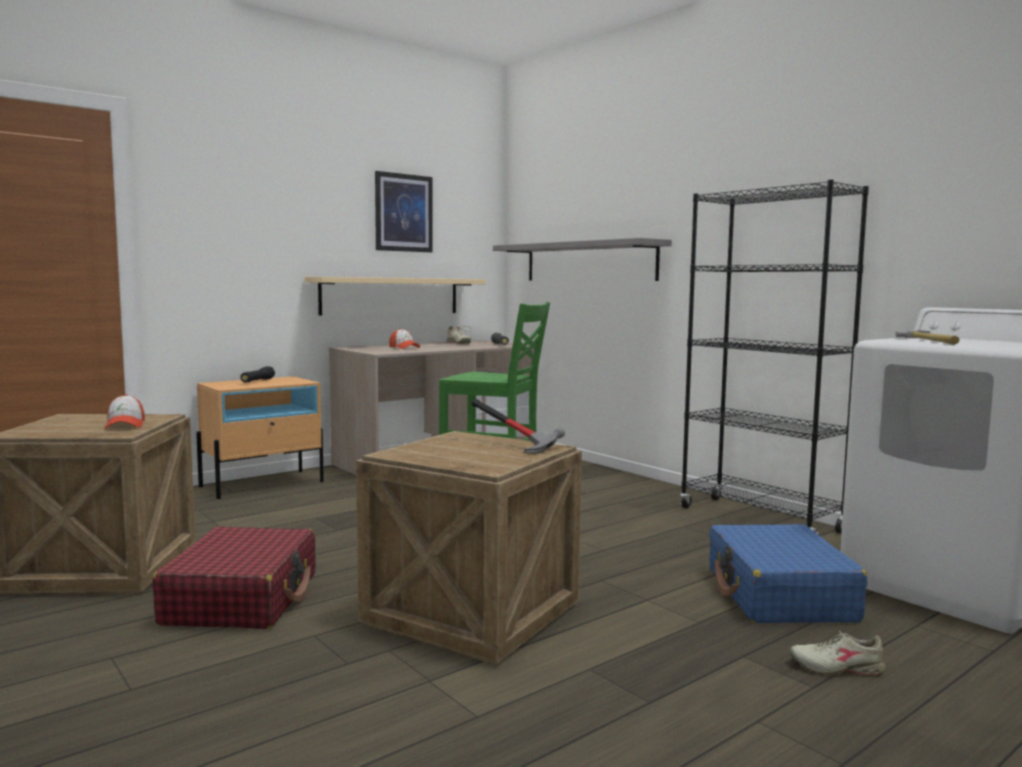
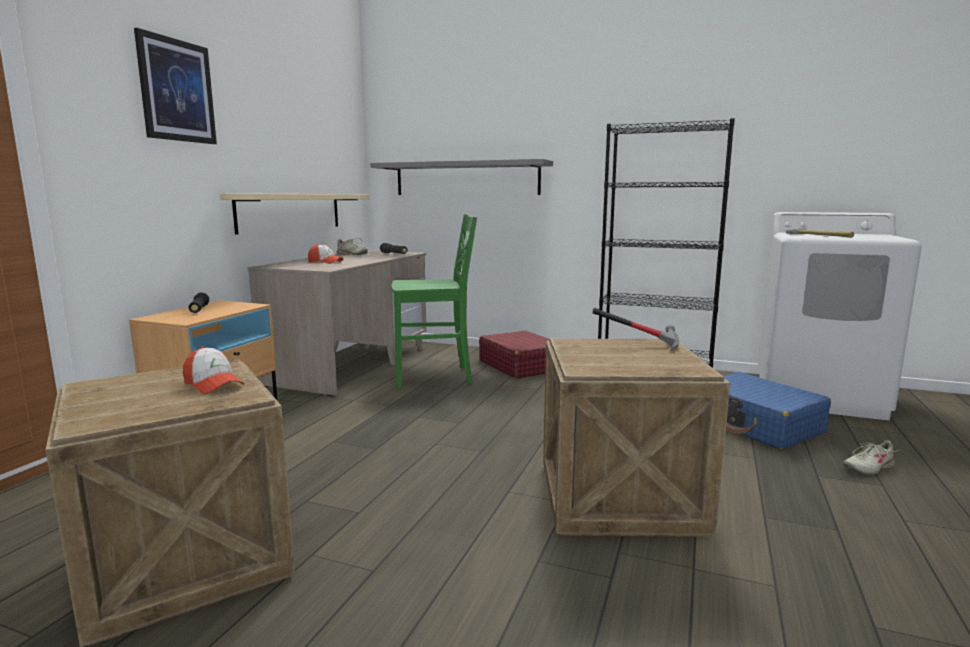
camera: 30 degrees left, 5 degrees up
red suitcase [152,527,316,629] -> red suitcase moved to [479,331,550,379]
picture [375,171,433,252] -> picture moved to [134,28,217,144]

